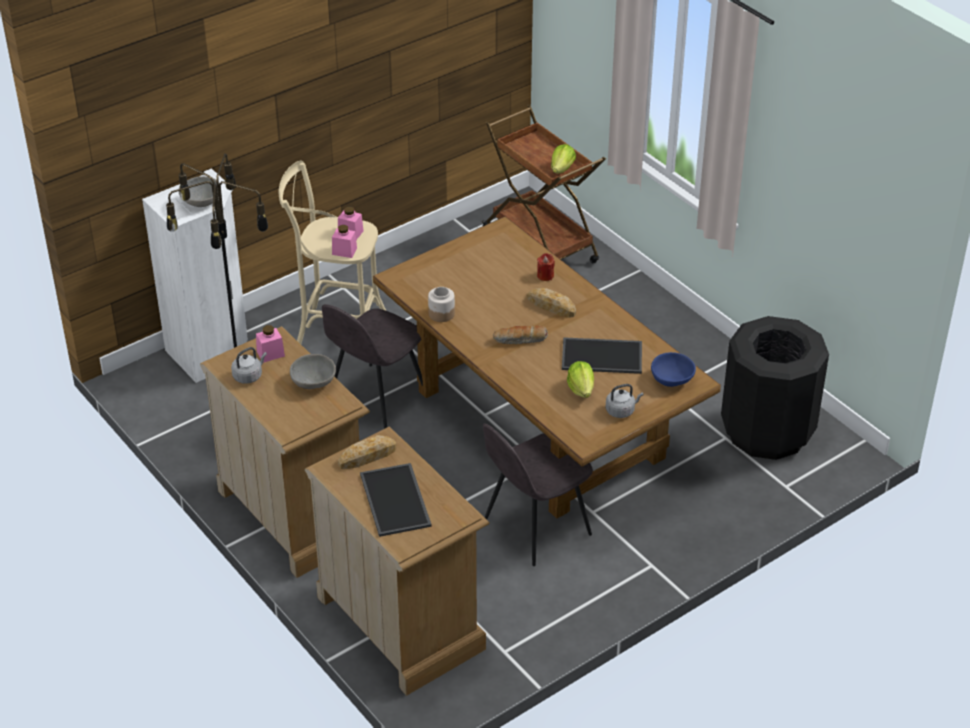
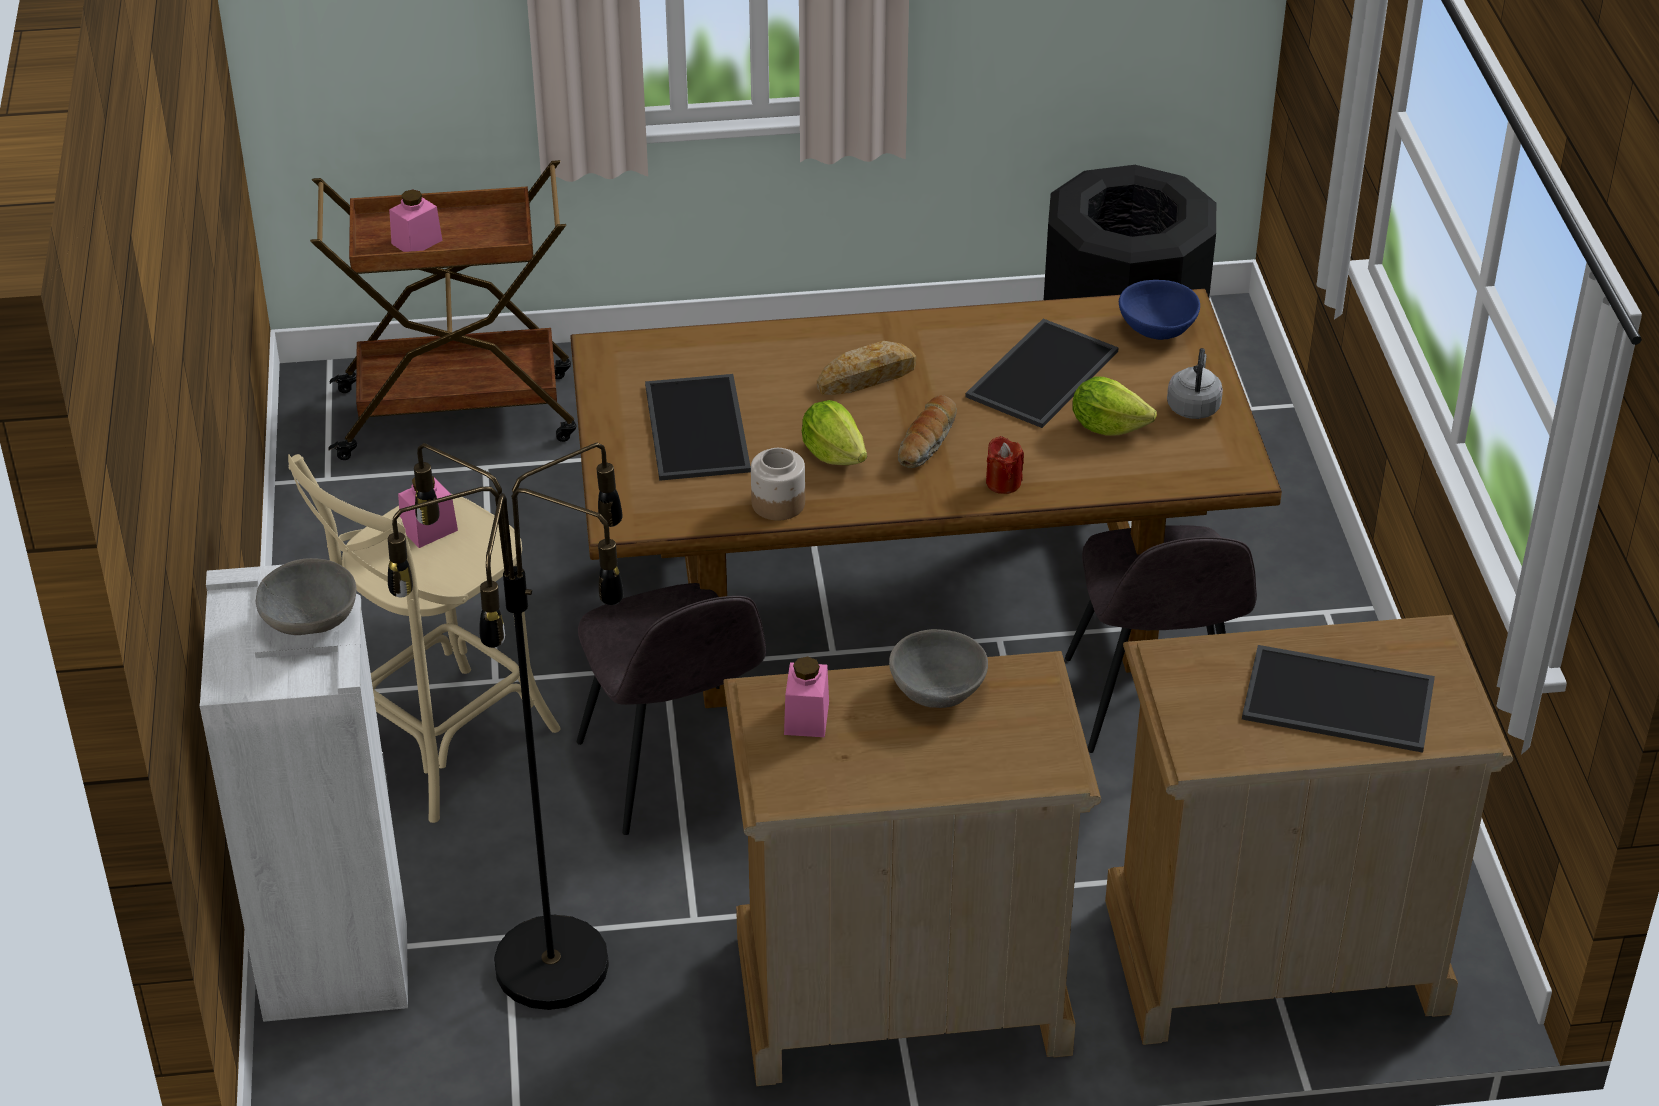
camera: 60 degrees left, 0 degrees up
grey kettle [231,347,267,384] -> none
pink jar [332,225,357,258] -> pink jar moved to [389,190,443,252]
bread [338,435,397,469] -> none
red candle [537,253,555,281] -> red candle moved to [986,436,1024,494]
lettuce [551,144,576,173] -> lettuce moved to [802,400,867,465]
none -> tray [645,374,751,481]

